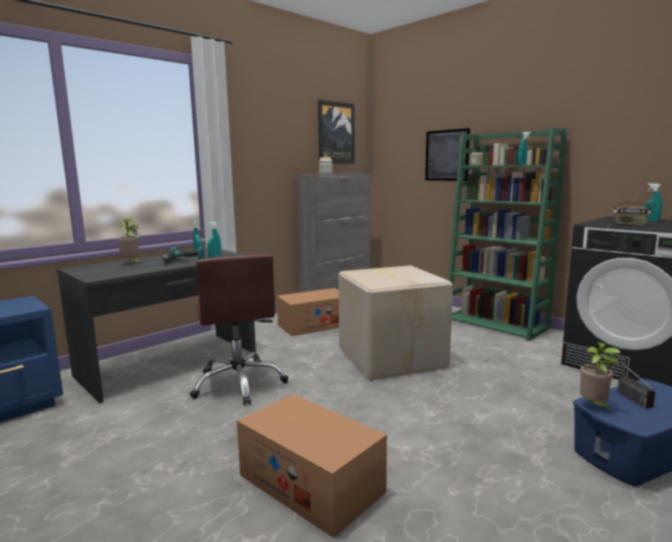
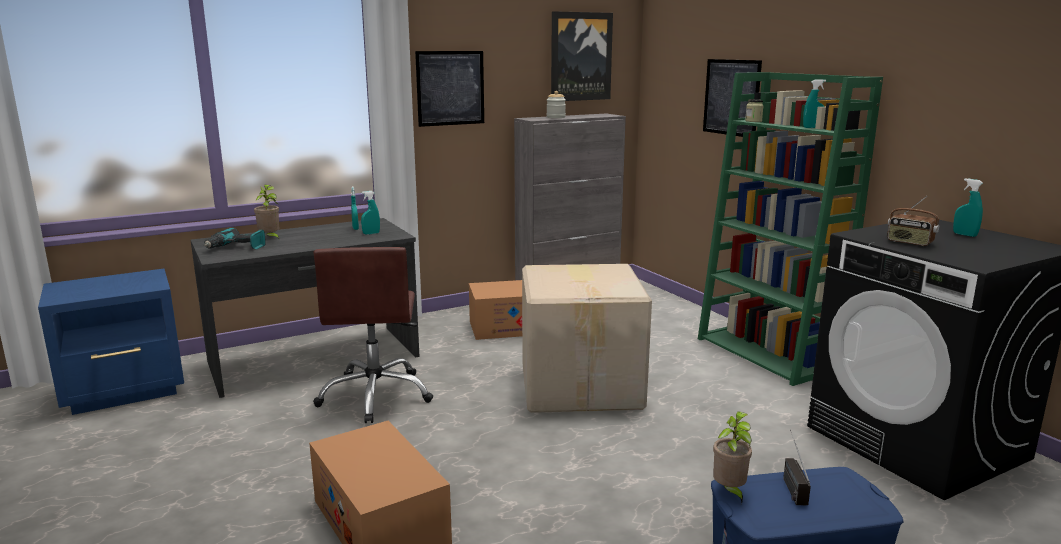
camera: 15 degrees right, 5 degrees up
power drill [162,246,205,261] -> power drill moved to [204,228,266,249]
none -> picture [415,51,484,127]

